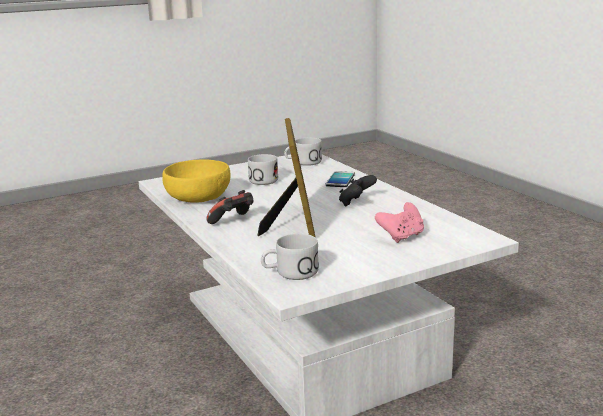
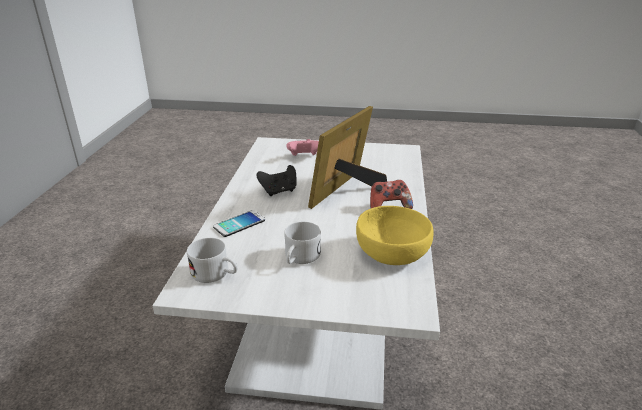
camera: 145 degrees left, 10 degrees up
white mug [261,234,319,280] -> none

